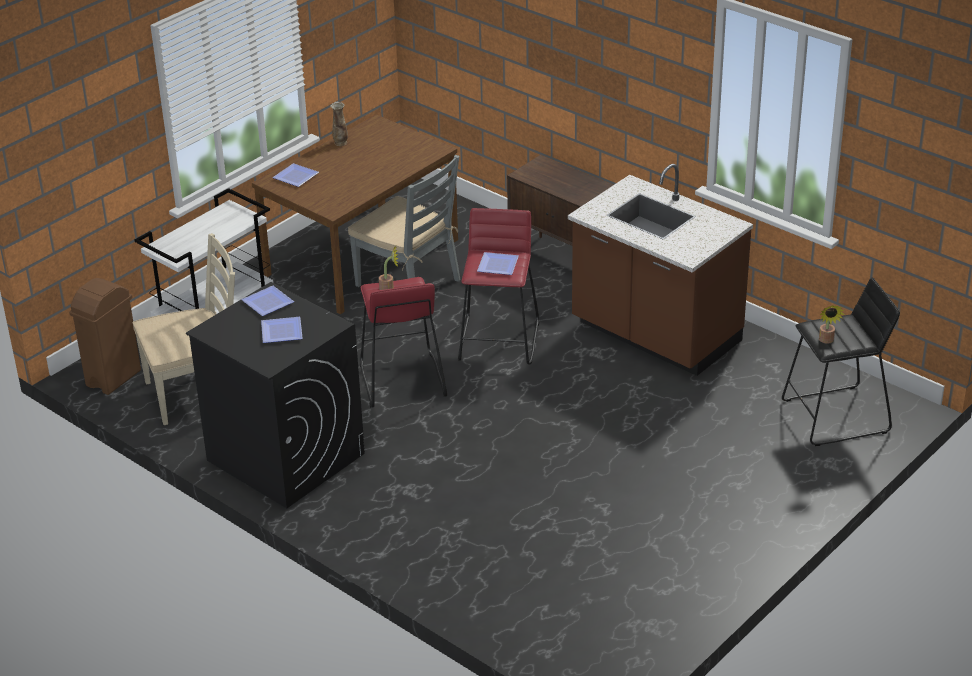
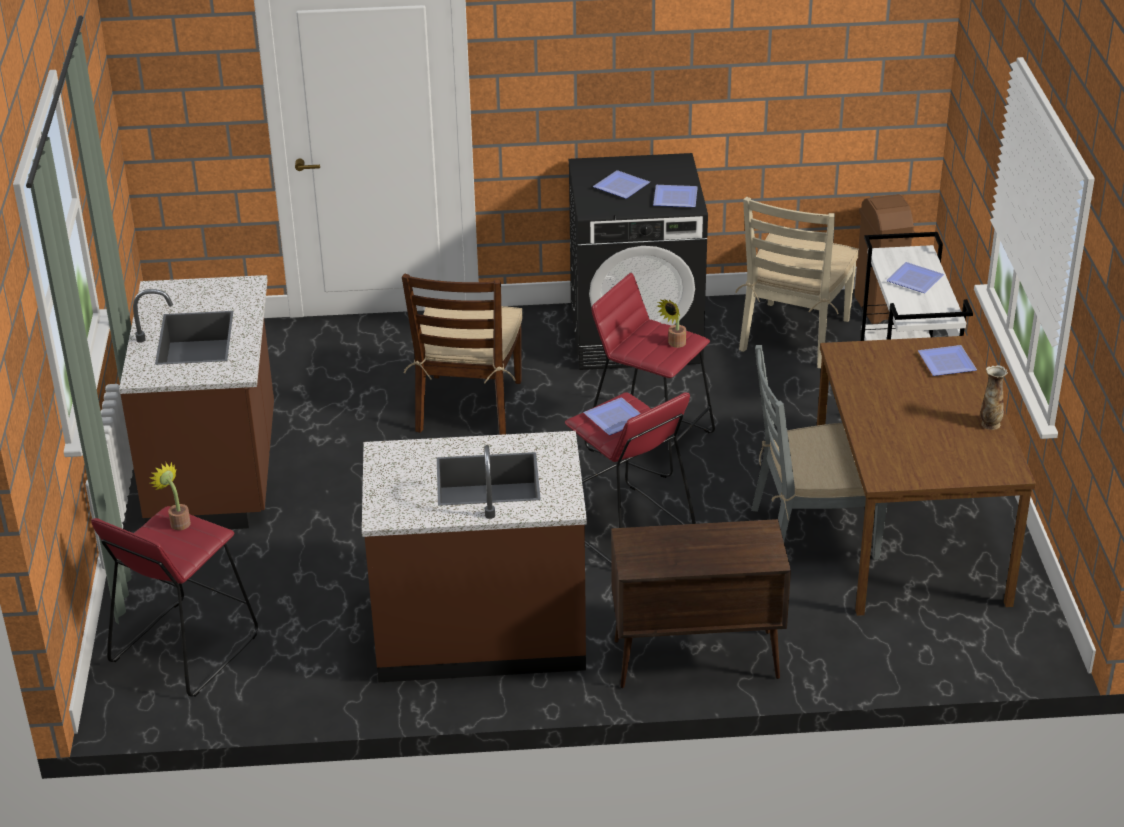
camera: 135 degrees right, 0 degrees up
black stool [782,277,900,446] -> red stool [91,506,258,697]
none -> brown counter [119,275,274,529]
none -> brown chair [402,274,523,435]
none -> plate [887,262,944,293]

